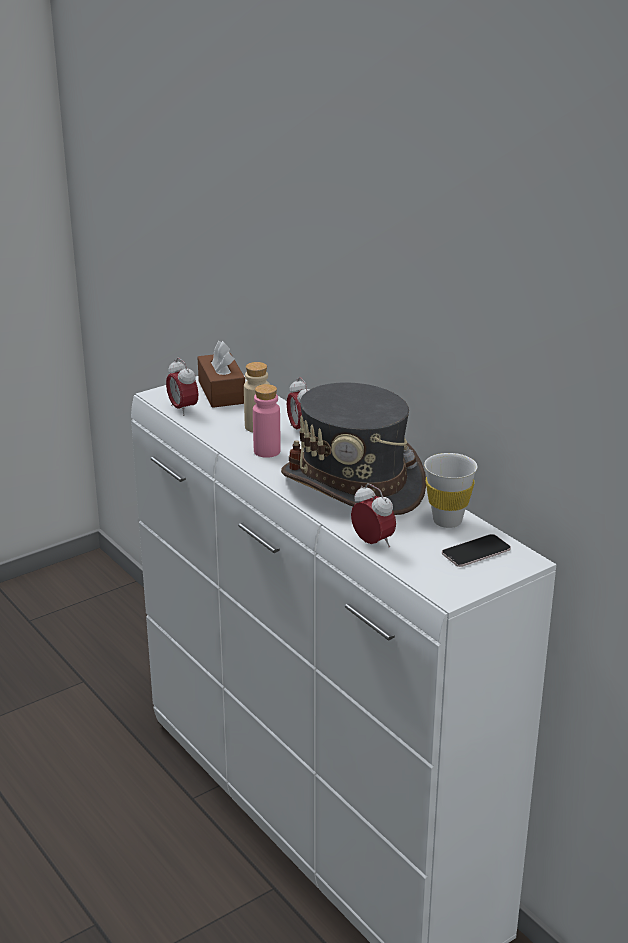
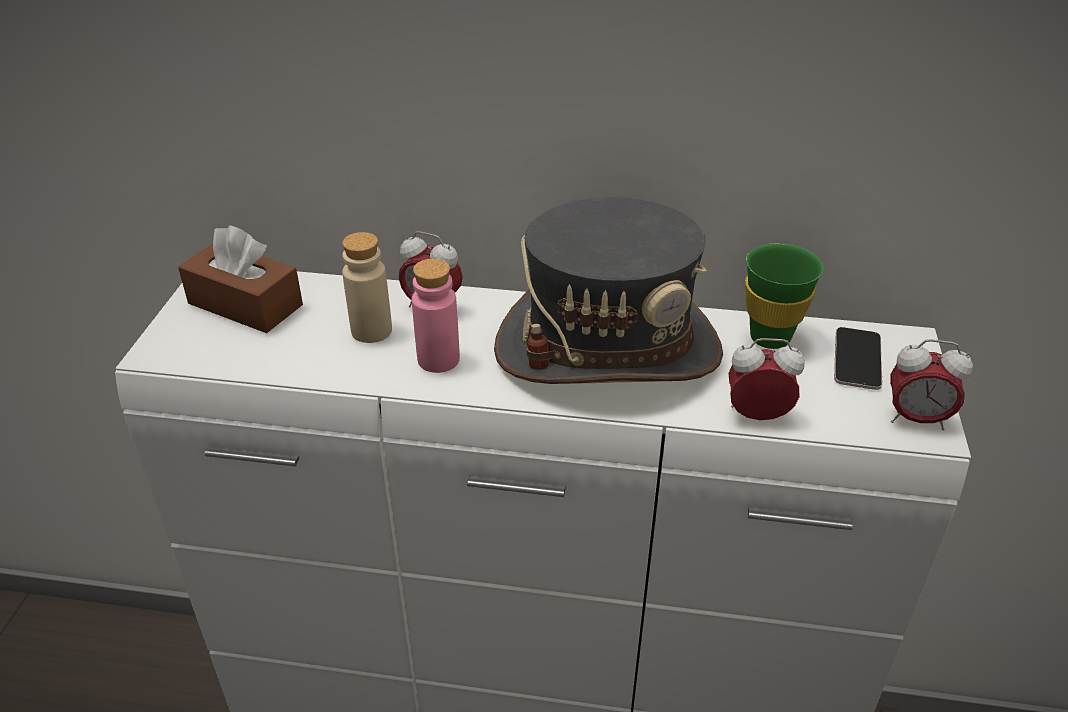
camera: 45 degrees left, 10 degrees up
alarm clock [166,358,198,416] -> alarm clock moved to [890,339,973,430]
white cup [424,453,477,528] -> green cup [745,243,824,349]

